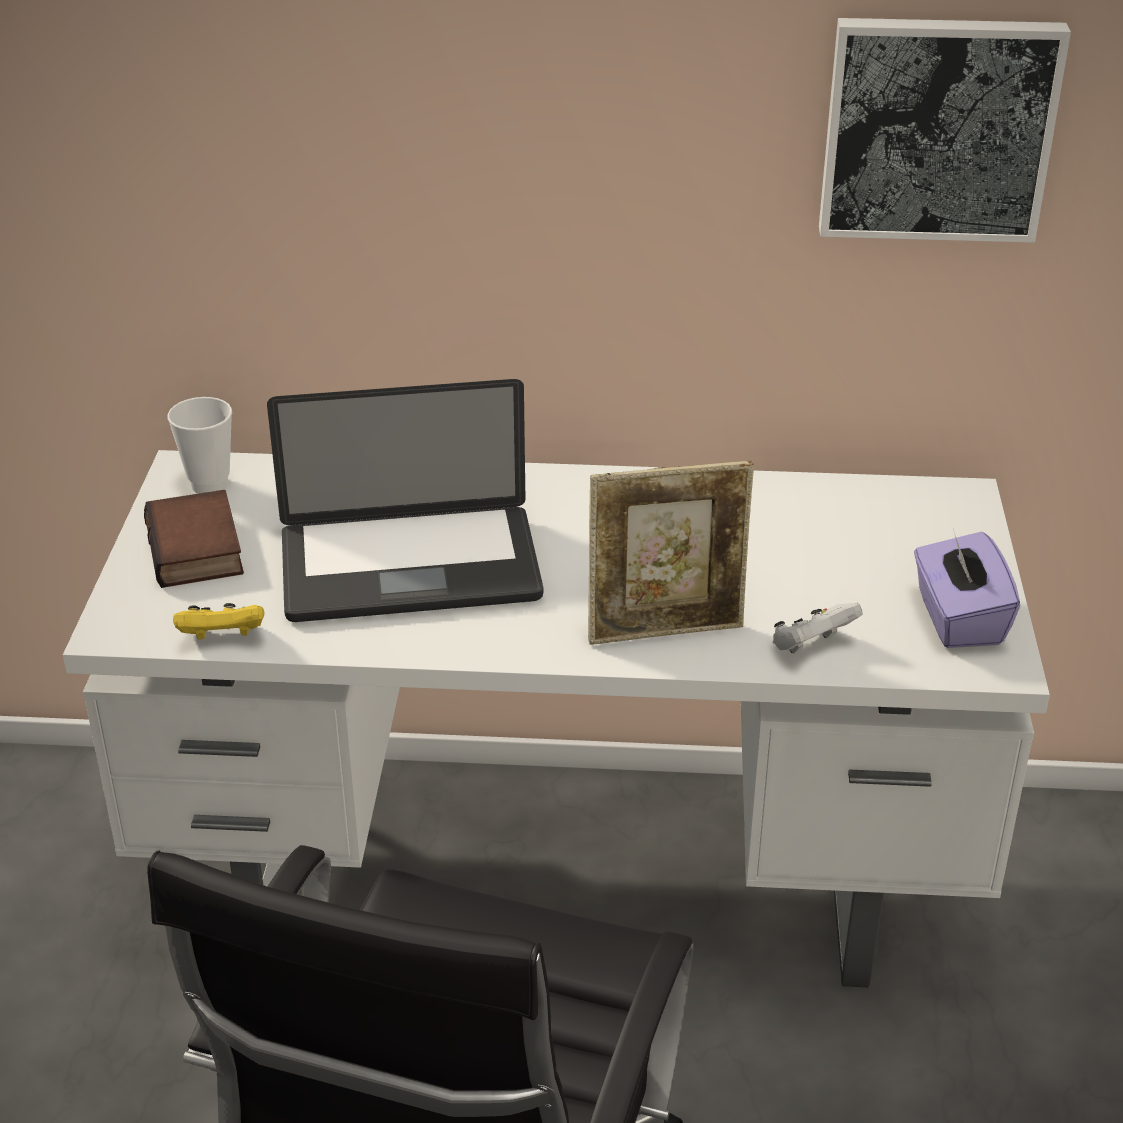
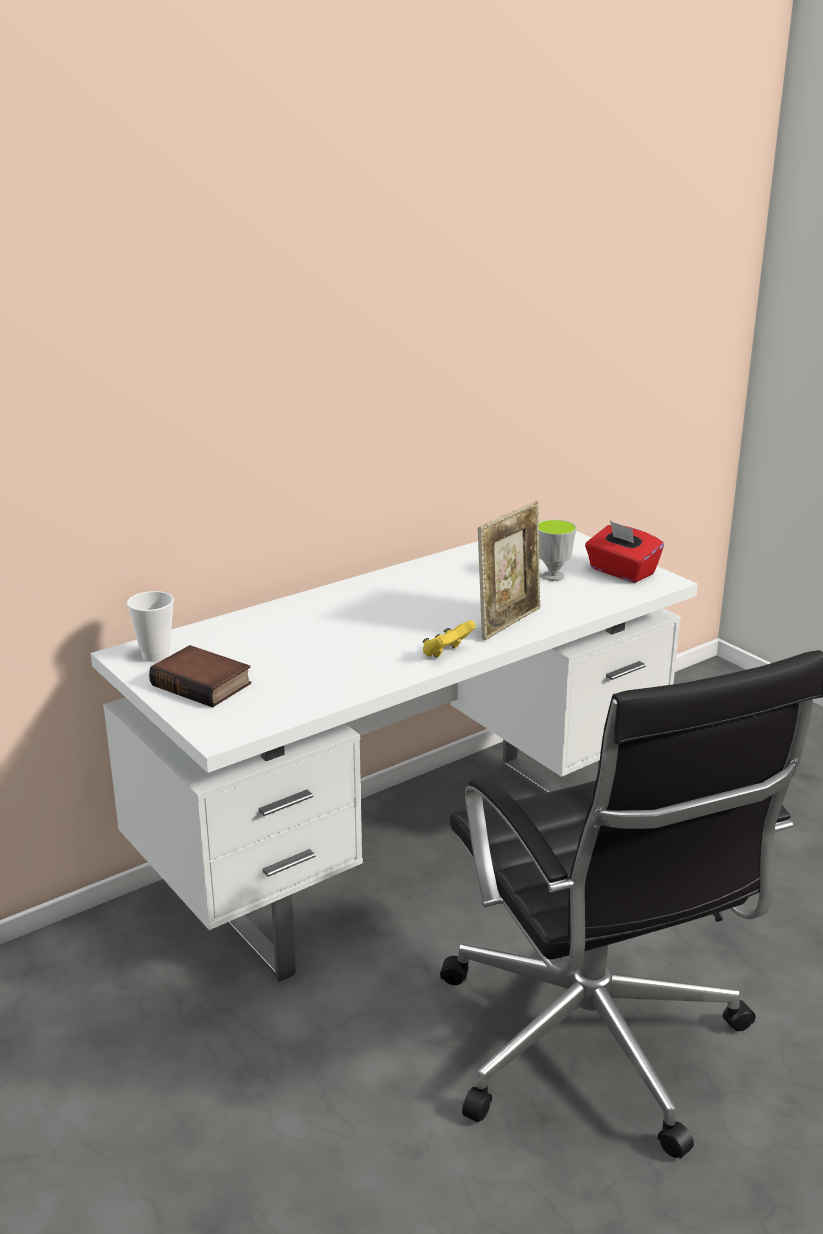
camera: 40 degrees left, 10 degrees down
yellow game controller [173,603,264,640] -> yellow game controller moved to [423,620,476,658]
laptop [267,379,543,622] -> none
white game controller [773,603,863,654] -> none
picture [819,18,1071,243] -> none
purple tissue box [914,529,1020,648] -> red tissue box [585,521,664,583]
none -> cup [539,519,577,581]

